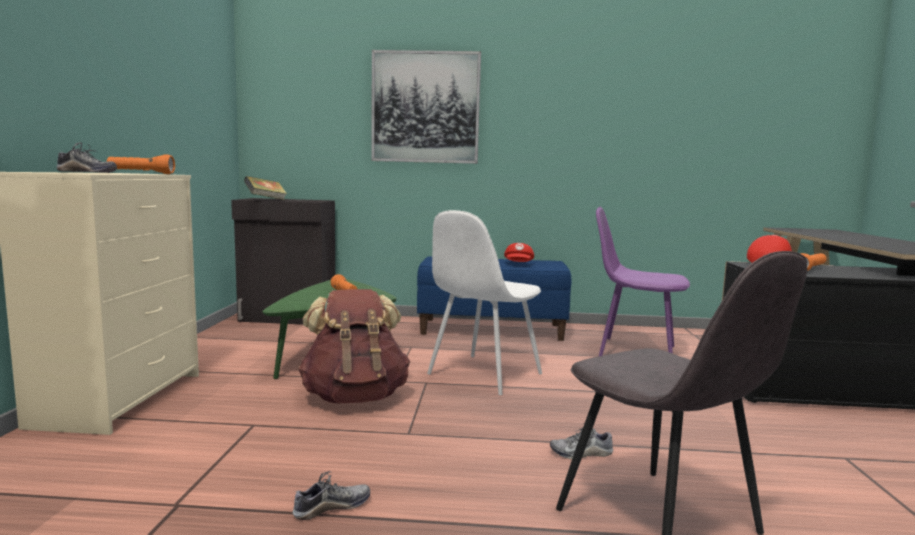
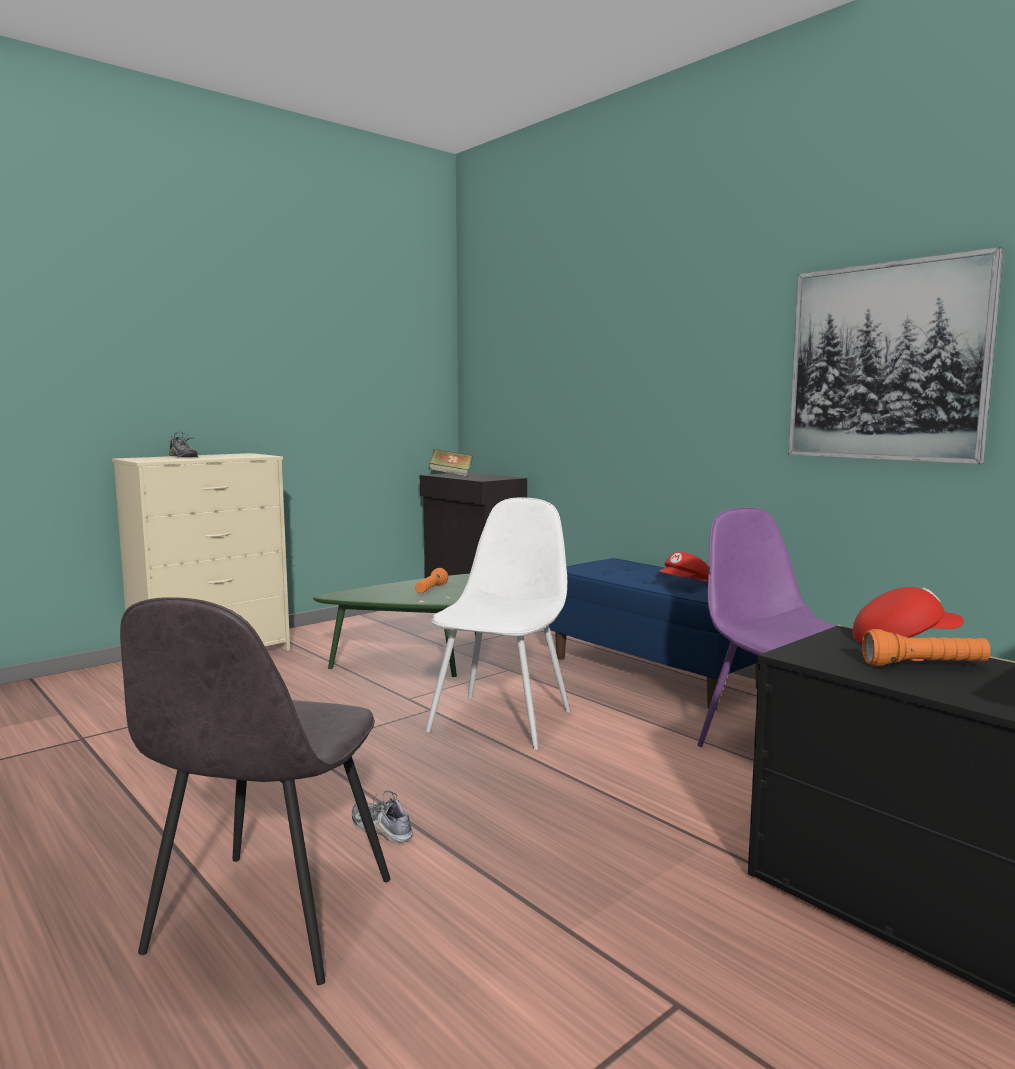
camera: 45 degrees right, 0 degrees up
orange flashlight [107,154,175,174] -> none
shoe [292,471,370,520] -> none
brown backpack [298,289,410,403] -> none
picture [371,50,481,164] -> picture moved to [788,247,1004,464]
white chair [427,210,542,395] -> white chair turned 120 degrees clockwise [426,498,570,750]

